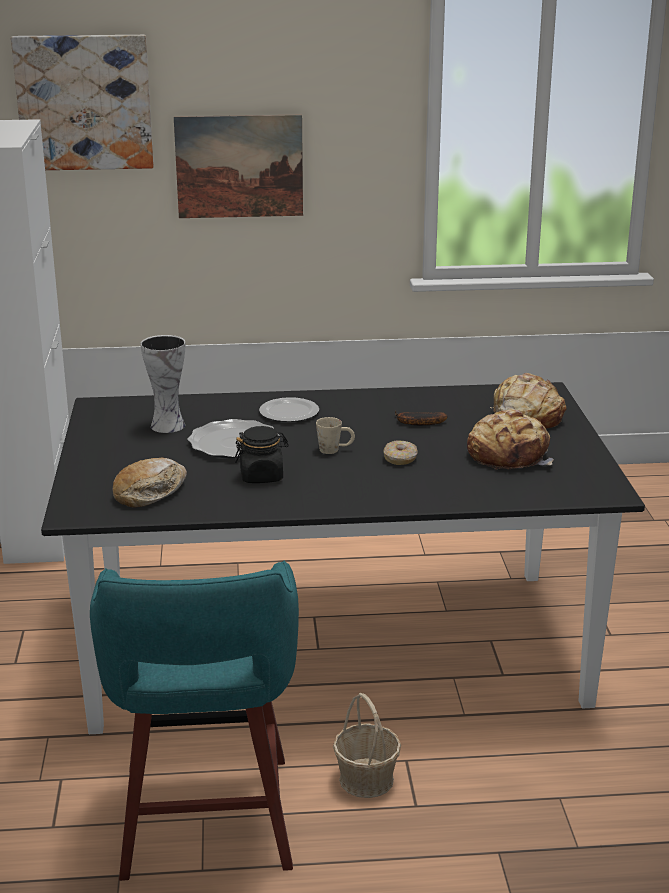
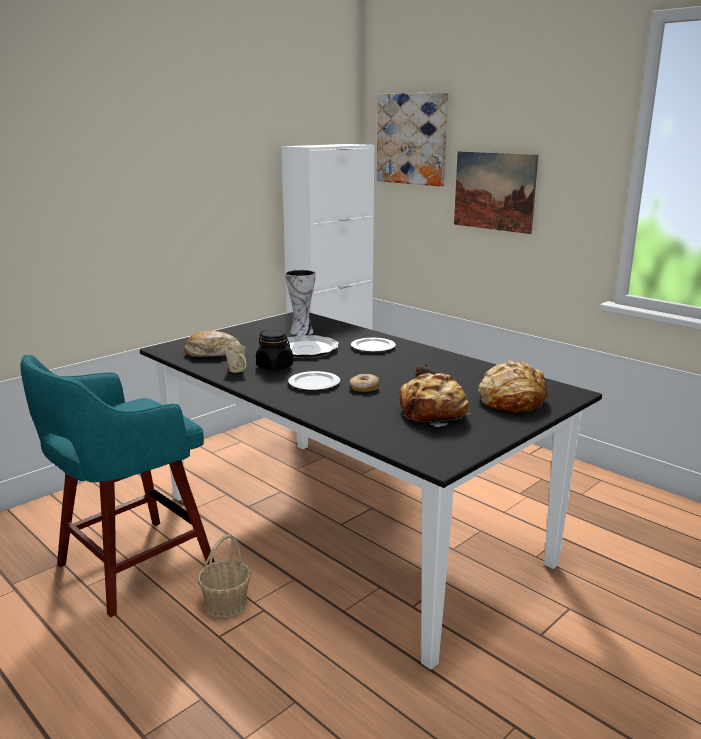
camera: 50 degrees right, 5 degrees down
beige mug [316,417,355,454] -> beige mug moved to [225,345,247,373]
none -> plate [288,371,340,390]

